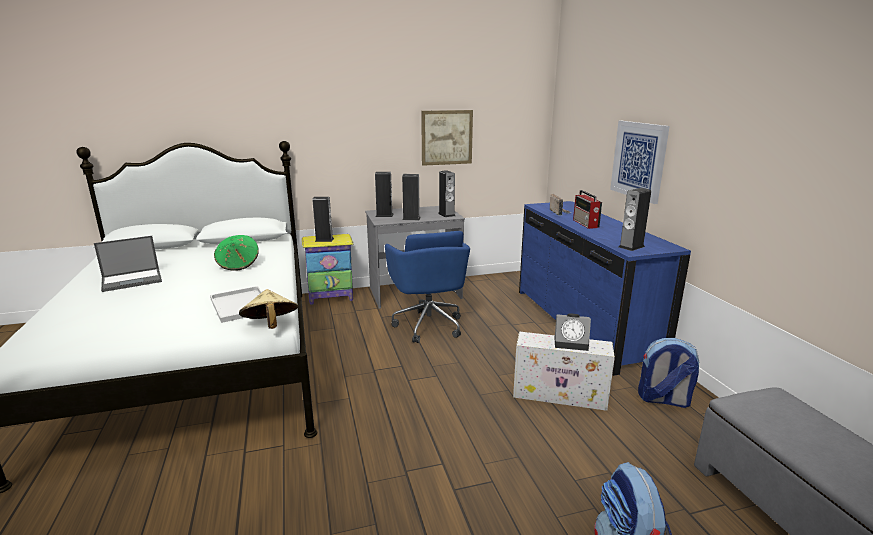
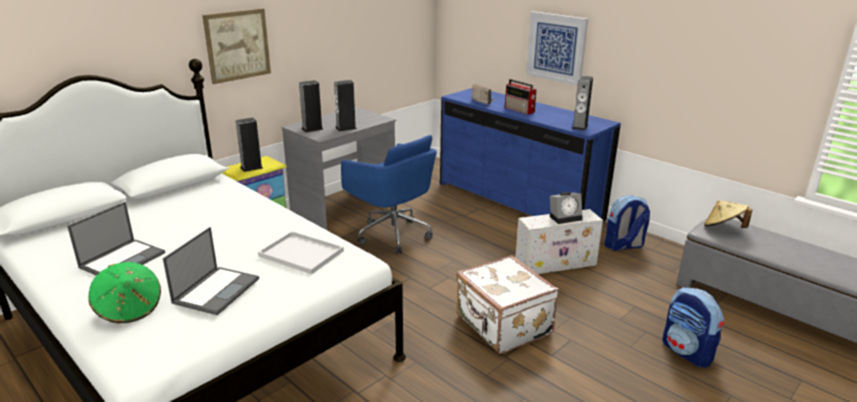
camera: 30 degrees left, 5 degrees up
green hat [214,235,259,271] -> green hat moved to [88,262,161,323]
beige hat [239,289,299,329] -> beige hat moved to [704,200,752,228]
picture [421,110,473,166] -> picture moved to [202,9,271,84]
speaker [438,170,455,217] -> none
none -> laptop [163,227,259,315]
none -> white suitcase [456,255,559,354]

